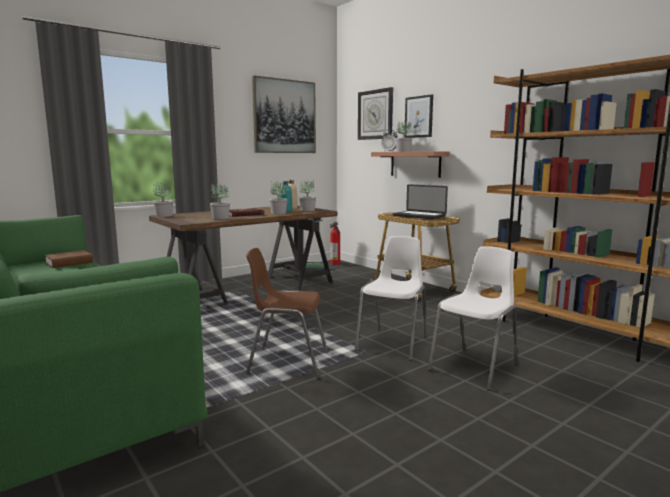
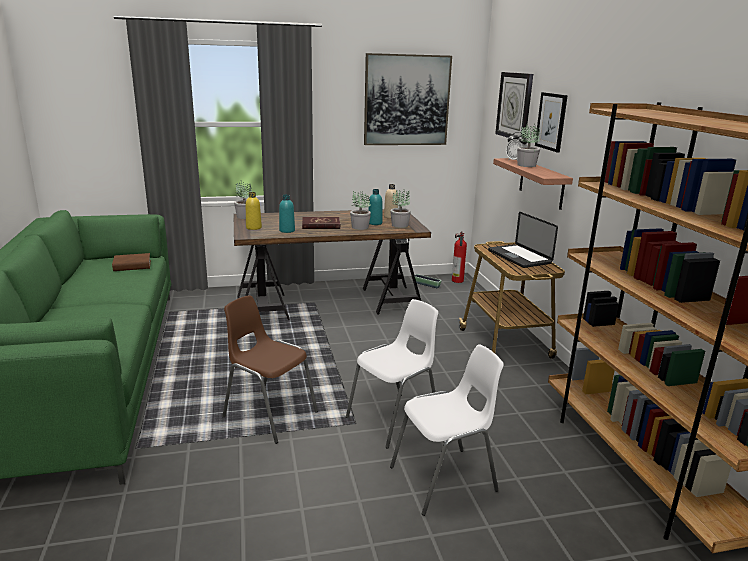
camera: 25 degrees right, 10 degrees up
potted plant [210,183,230,219] -> turquoise bottle [279,195,295,233]
none -> yellow bottle [246,192,262,230]

